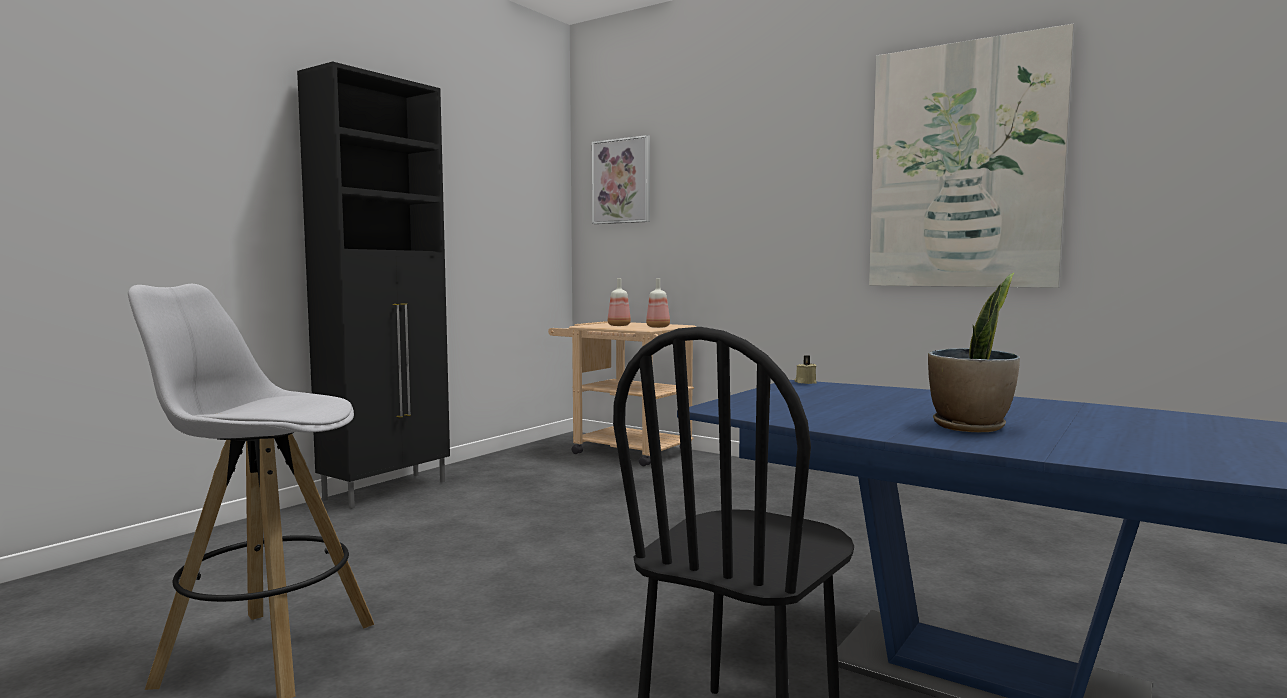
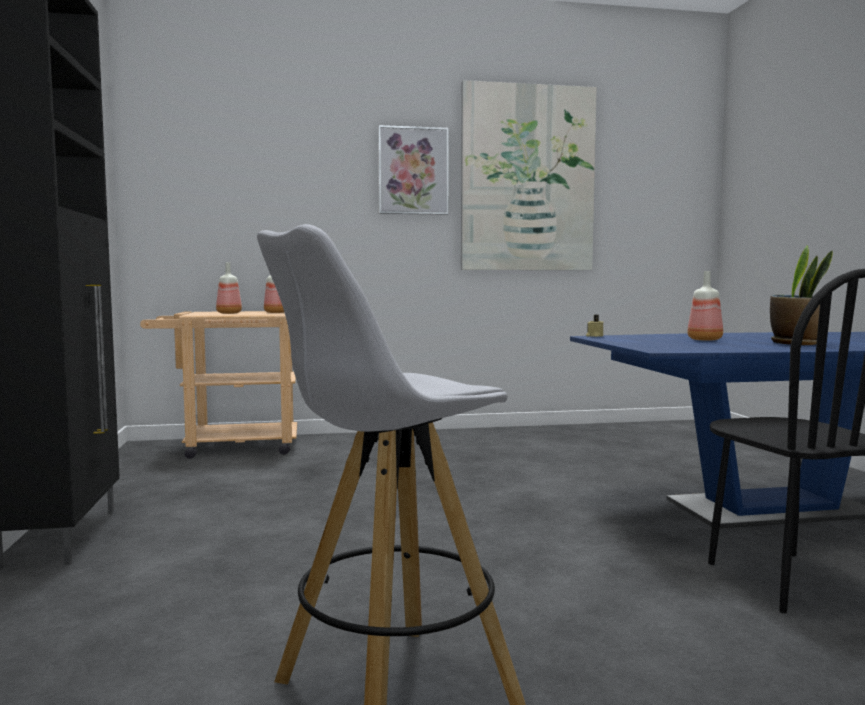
camera: 45 degrees left, 0 degrees up
picture [592,135,650,224] -> picture moved to [378,125,449,215]
none -> bottle [687,271,723,341]

